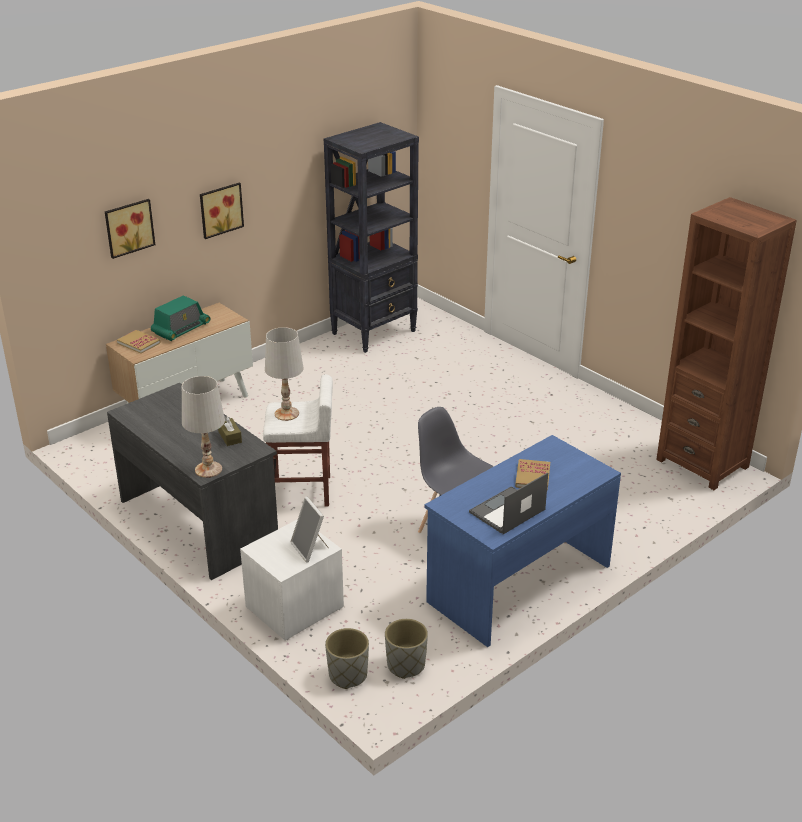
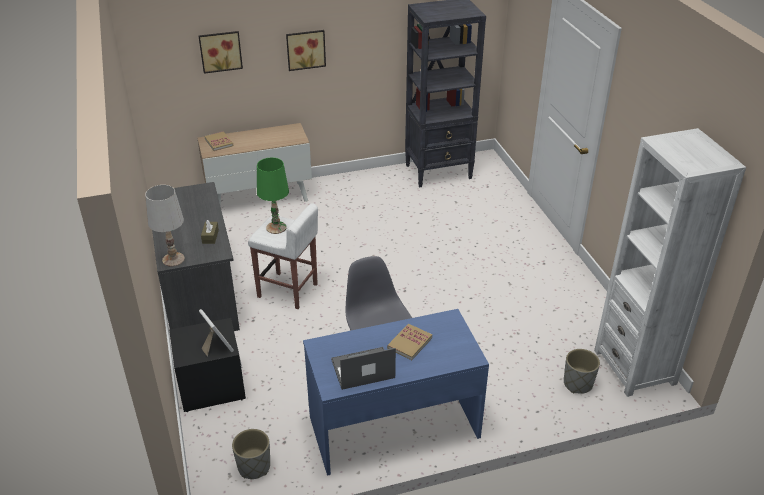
camera: 25 degrees right, 5 degrees up
radio [151,295,210,341] -> none
white nightstand [240,519,344,641] -> black nightstand [169,318,246,412]
white table lamp [265,327,303,421] -> green table lamp [257,158,289,234]
picture frame [291,497,329,562] -> picture frame turned 150 degrees clockwise [199,309,234,357]
grey planter [325,628,369,689] -> grey planter moved to [564,349,600,394]
brown bookcase [656,197,797,490] -> white bookcase [594,128,746,397]

